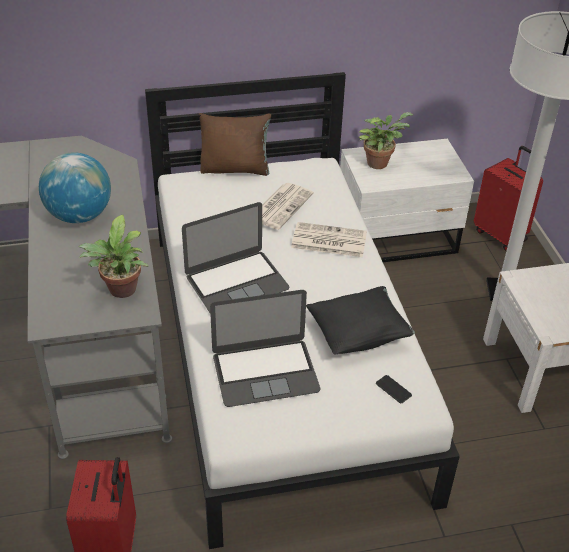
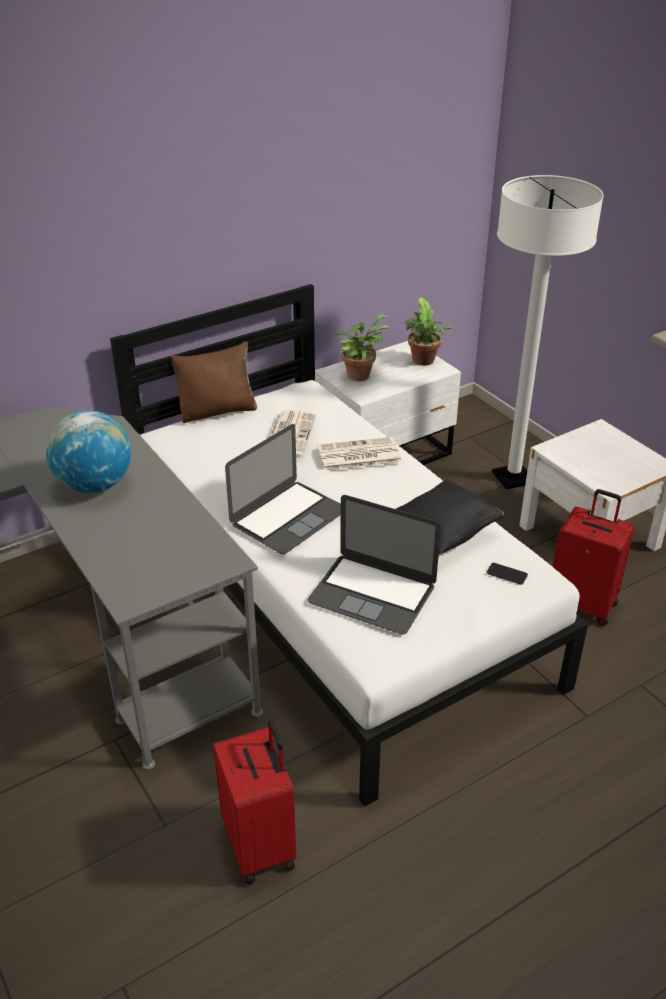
camera: 20 degrees left, 5 degrees down
potted plant [79,215,148,298] -> potted plant moved to [404,297,455,366]
laptop [210,290,320,407] -> laptop turned 60 degrees clockwise [308,495,441,634]
red suitcase [474,146,543,251] -> red suitcase moved to [553,489,635,626]

